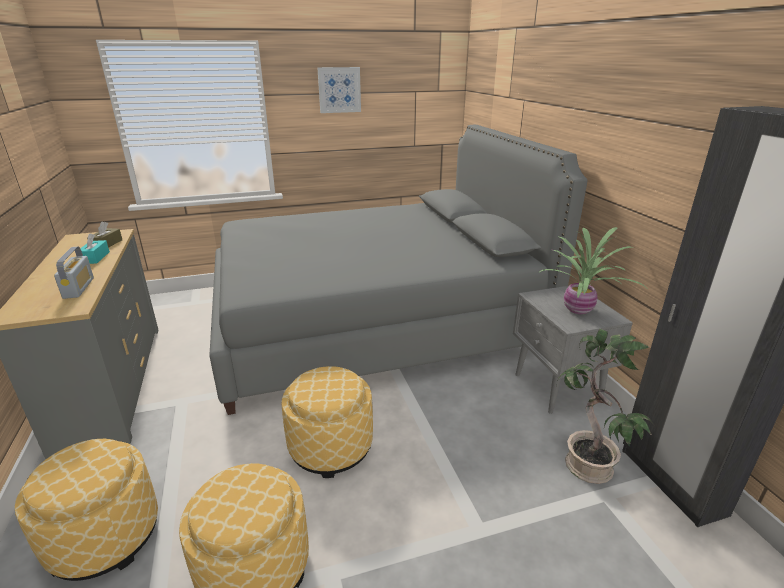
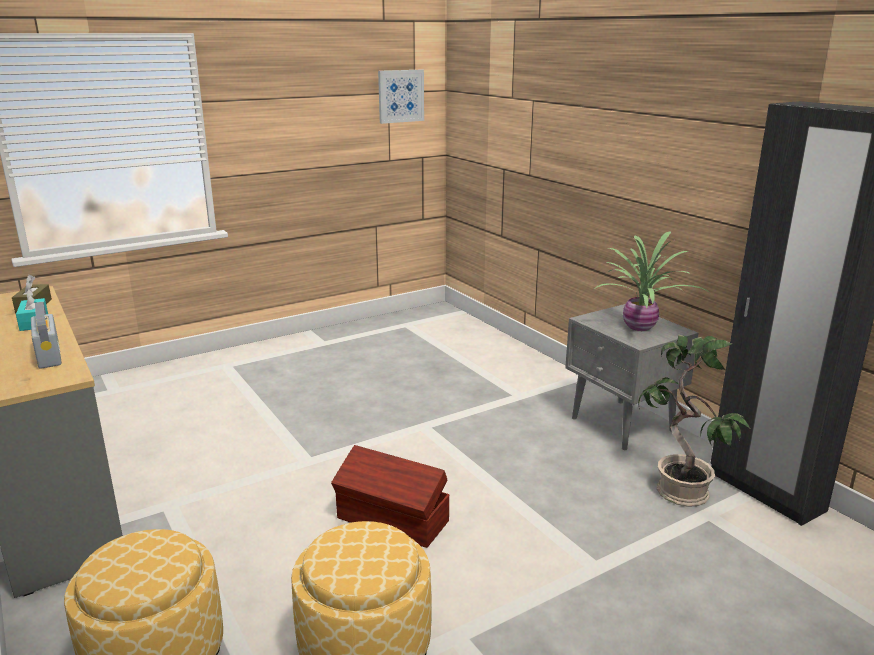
camera: 15 degrees left, 5 degrees down
grey bed [209,125,588,415] -> none
ottoman [281,366,373,478] -> brown storage box [331,445,449,548]
picture [317,67,361,113] -> picture moved to [378,70,424,124]

